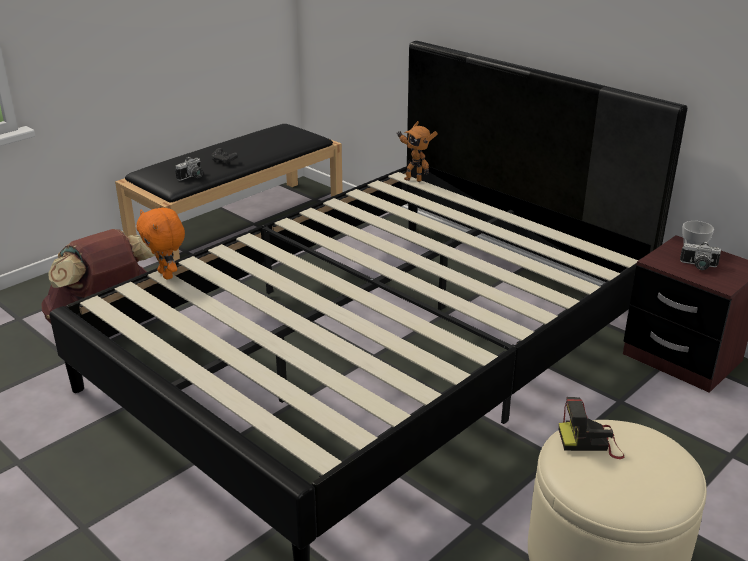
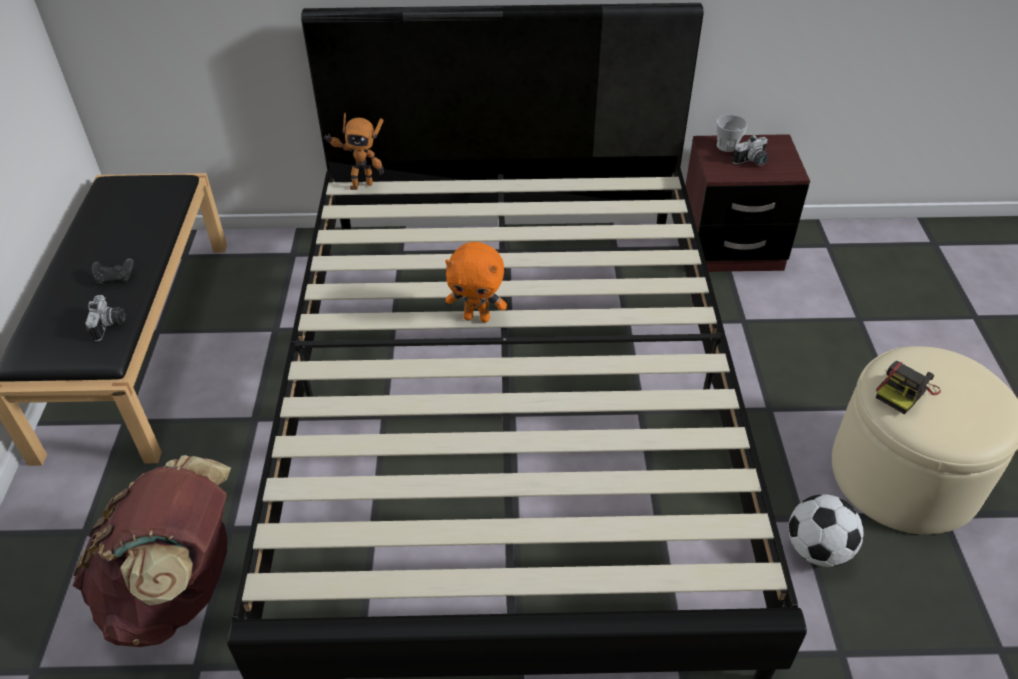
camera: 45 degrees left, 15 degrees up
orange plush toy [136,207,185,280] -> orange plush toy moved to [445,242,507,322]
none -> football [788,494,864,567]

